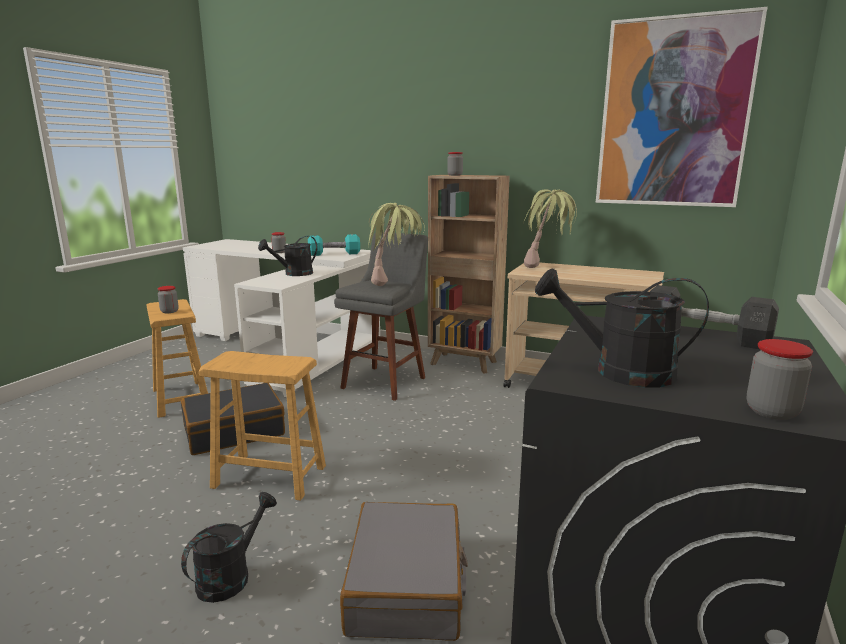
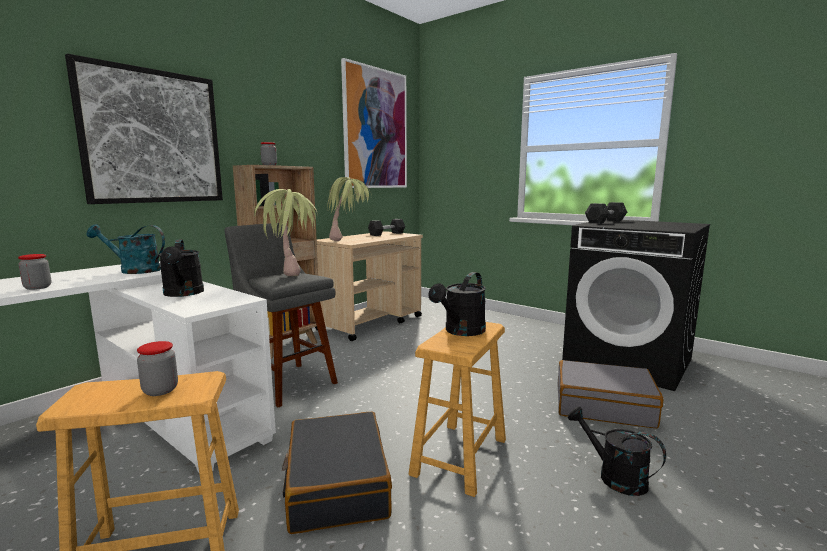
camera: 75 degrees left, 5 degrees down
turquoise dumbbell [308,234,360,256] -> turquoise watering can [87,224,165,274]
black watering can [535,269,709,388] -> black watering can moved to [428,272,486,336]
jar [747,339,813,420] -> none
none -> picture [65,54,223,204]
none -> grey dumbbell [368,219,405,236]

